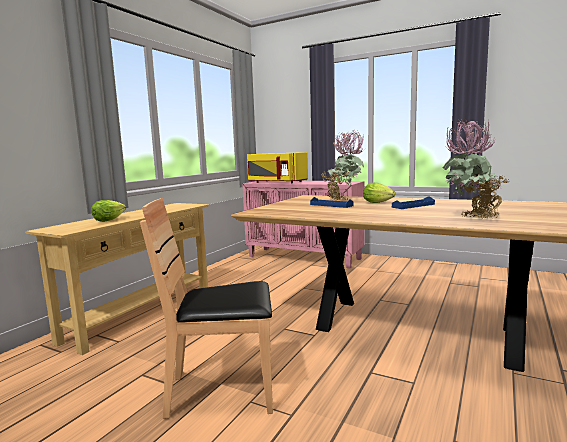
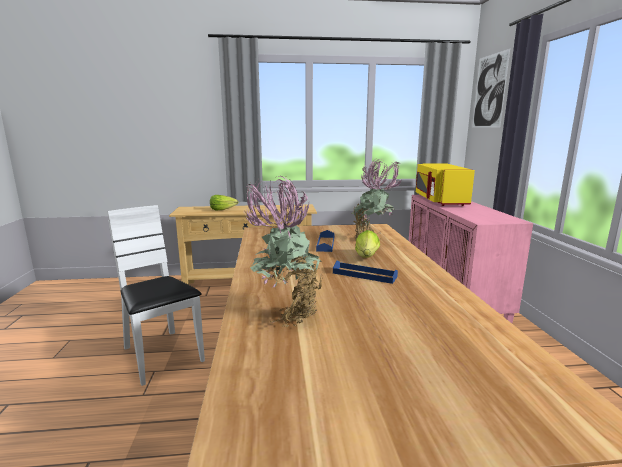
camera: 55 degrees right, 5 degrees up
brown chair [140,198,273,419] -> white chair [107,205,205,386]
none -> picture [472,49,510,128]

